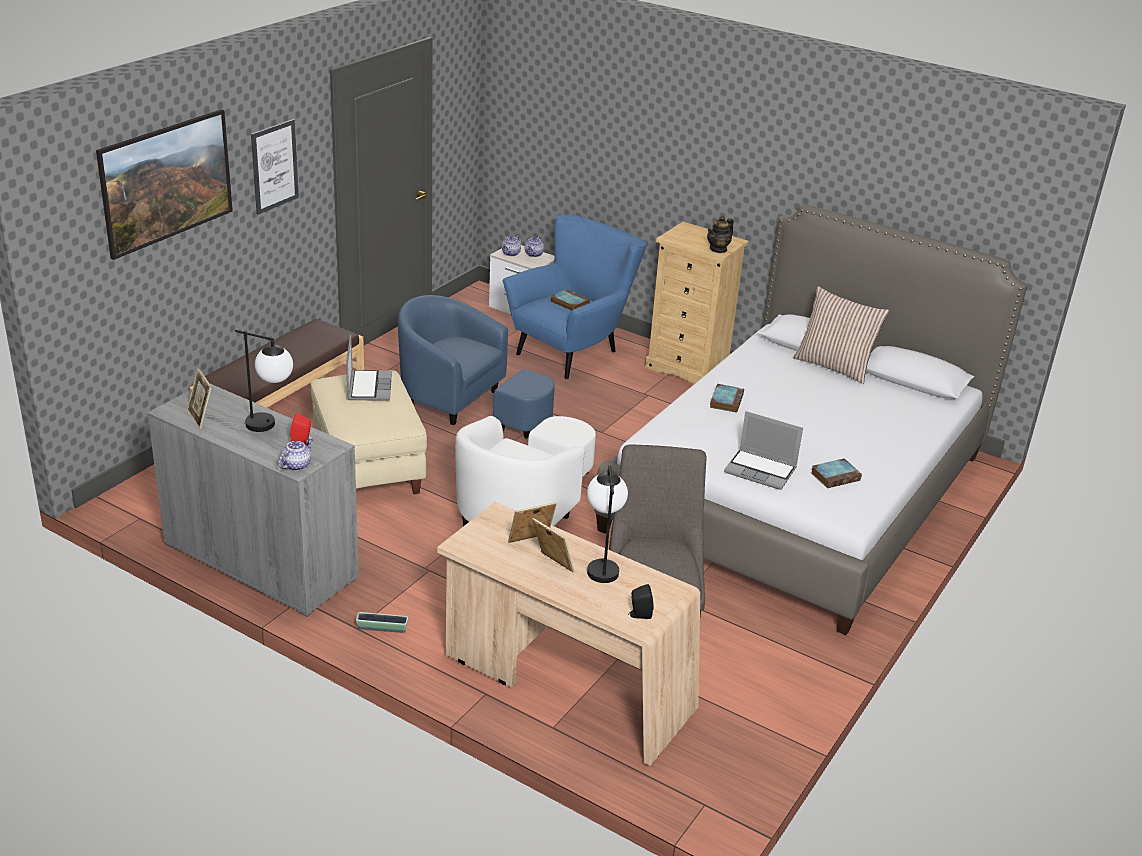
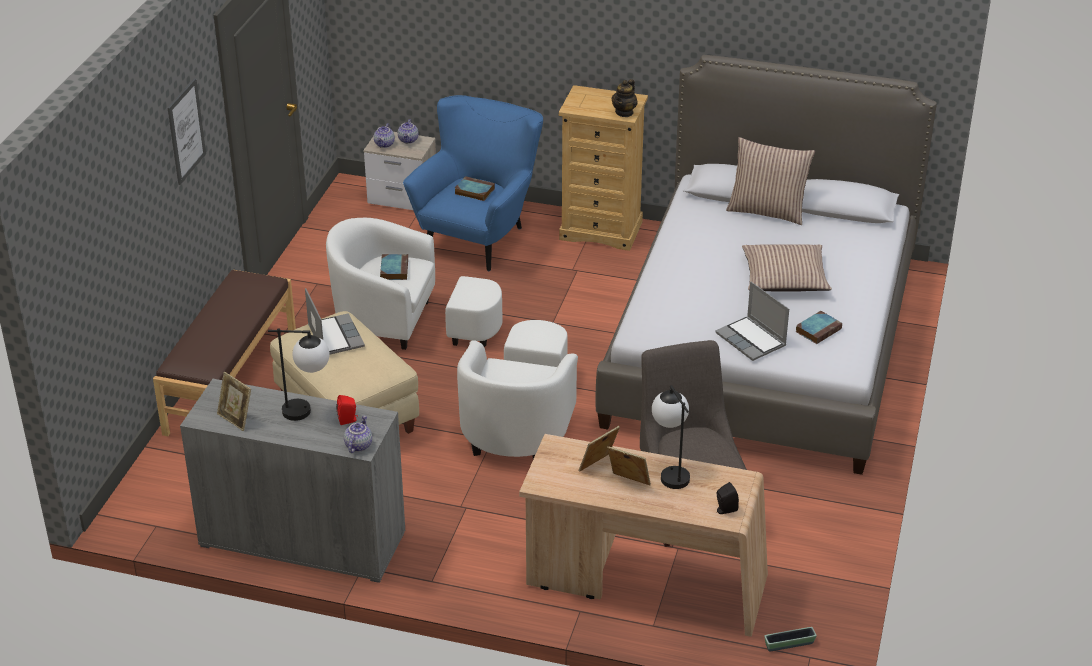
camera: 15 degrees left, 5 degrees up
picture [96,109,233,260] -> none
planter [356,612,408,633] -> planter moved to [764,627,817,652]
blue armchair [398,295,555,439] -> white armchair [326,218,503,350]
book [710,384,744,413] -> book moved to [380,254,408,280]
laptop [724,411,803,490] -> laptop turned 45 degrees clockwise [715,282,789,361]
none -> pillow [742,244,832,292]

